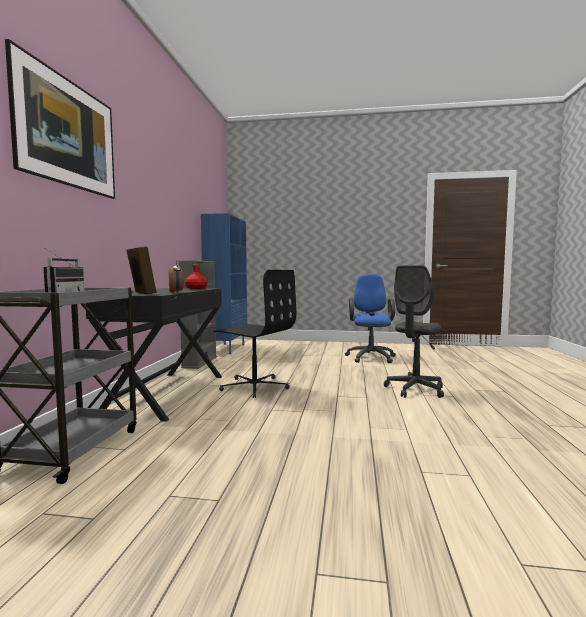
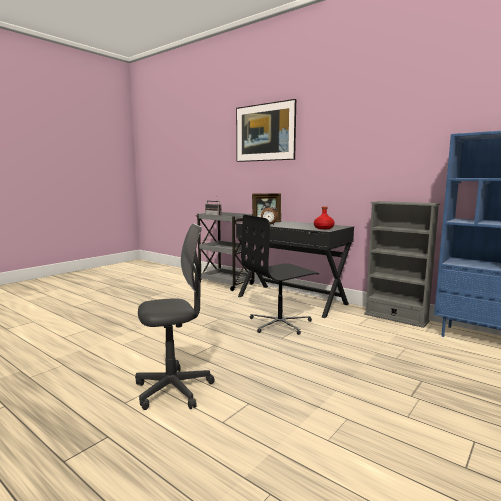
camera: 120 degrees right, 5 degrees up
blue office chair [345,273,396,363] -> none
grey office chair [384,265,444,398] -> grey office chair turned 90 degrees clockwise [135,224,215,410]

